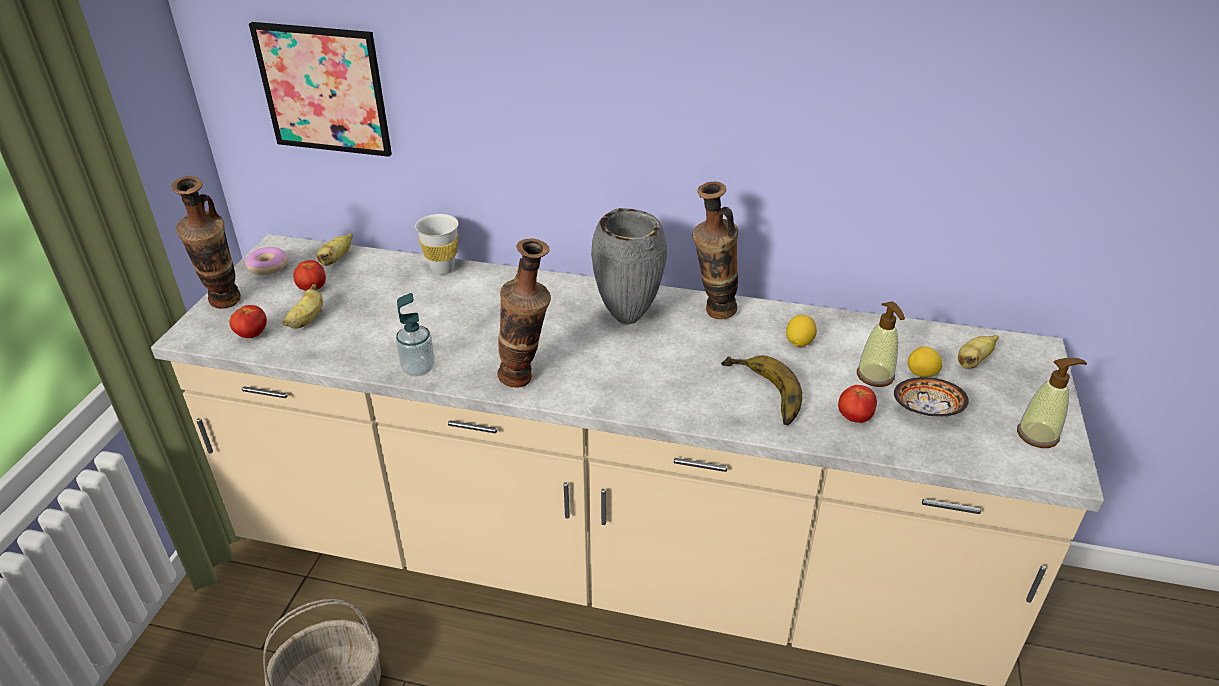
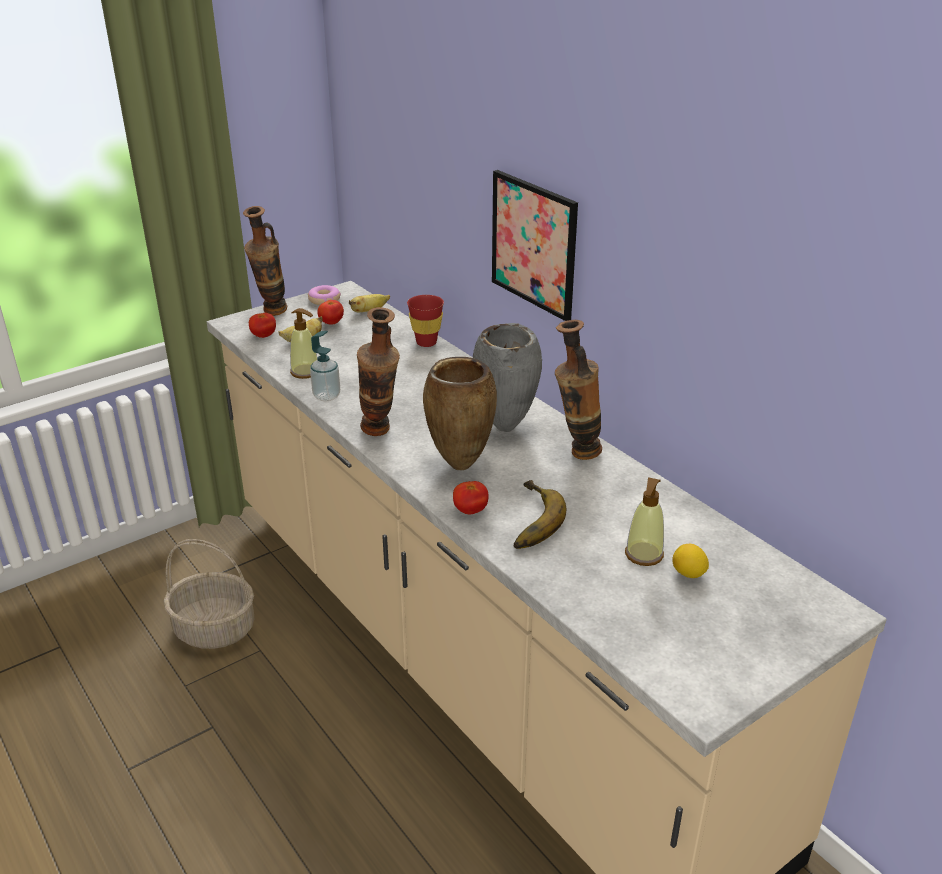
camera: 40 degrees right, 5 degrees down
picture [249,22,392,157] -> picture moved to [492,170,578,321]
white cup [415,214,458,275] -> red cup [407,295,444,347]
lemon [786,315,817,347] -> none
tomato [838,385,877,423] -> tomato moved to [453,481,488,514]
bowl [894,377,969,418] -> none
banana [958,335,998,369] -> none
soap dispenser [1017,358,1087,448] -> soap dispenser moved to [290,308,318,379]
none -> brown vase [423,357,497,470]

